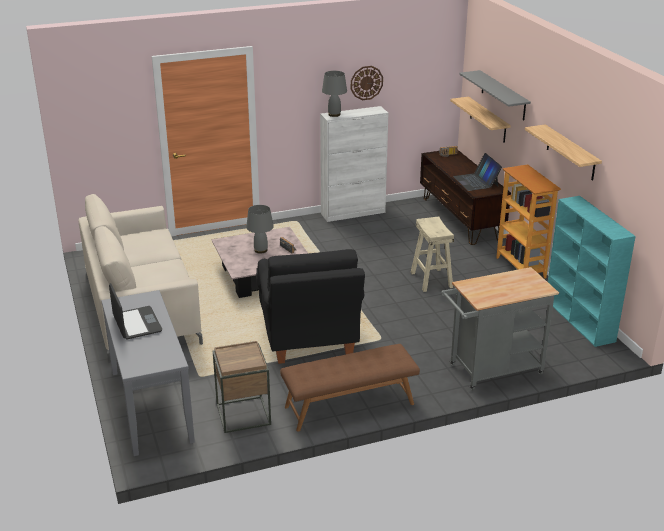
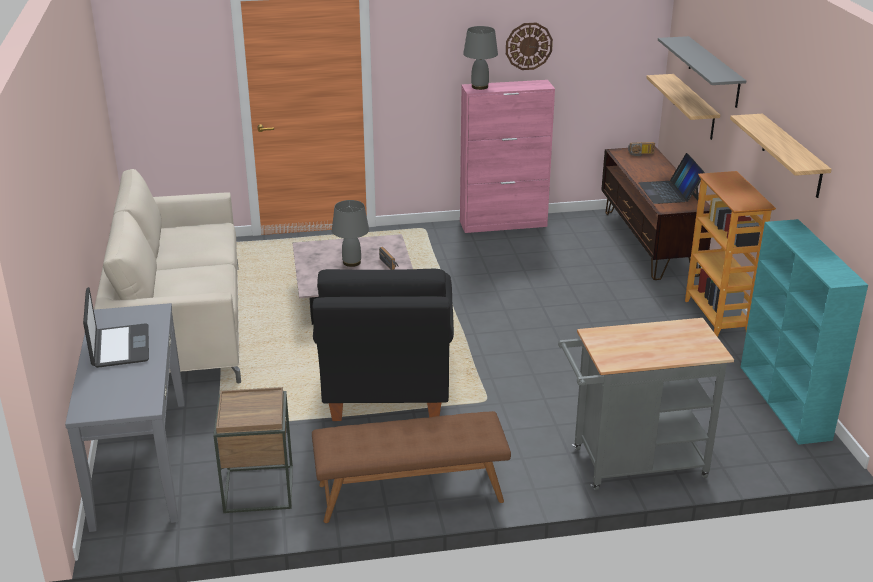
camera: 10 degrees right, 0 degrees up
white cabinet [320,106,389,222] -> pink cabinet [460,80,555,233]
beige stool [411,216,454,292] -> none

